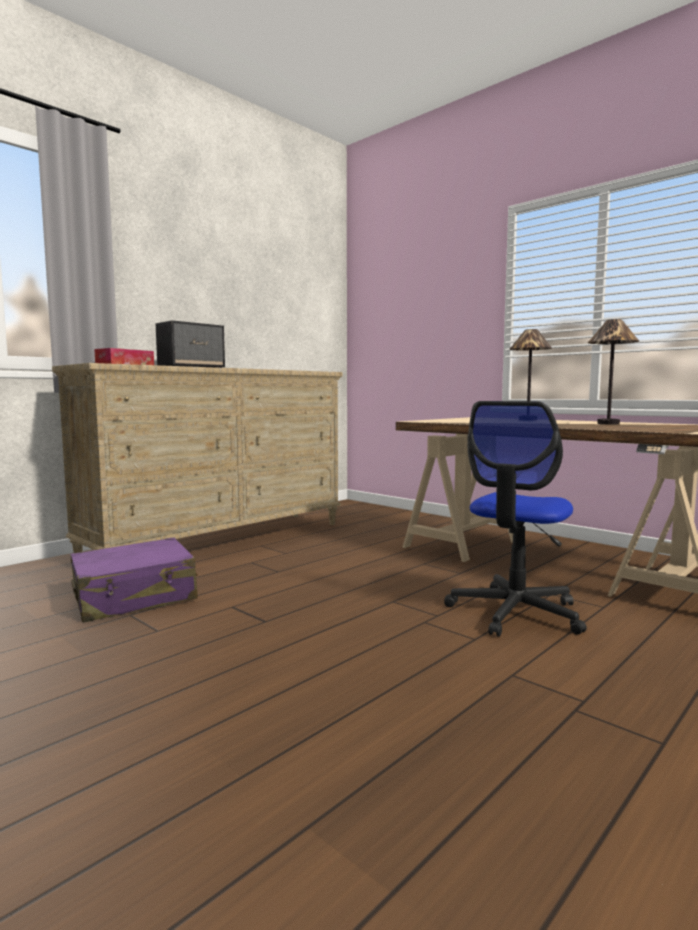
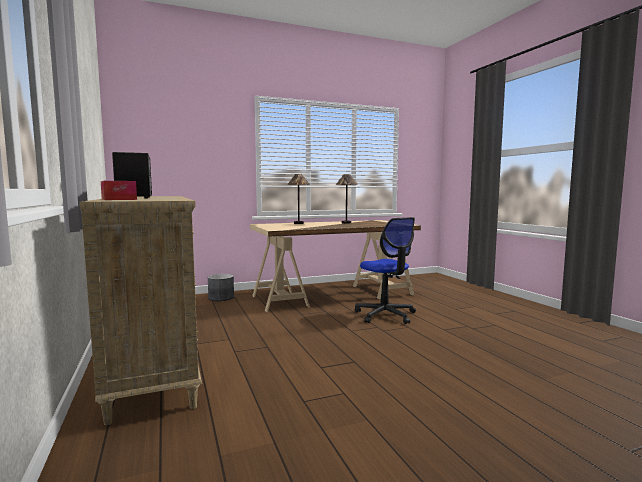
camera: 65 degrees left, 0 degrees up
purple suitcase [70,538,198,623] -> none
none -> grey planter [208,274,234,301]

